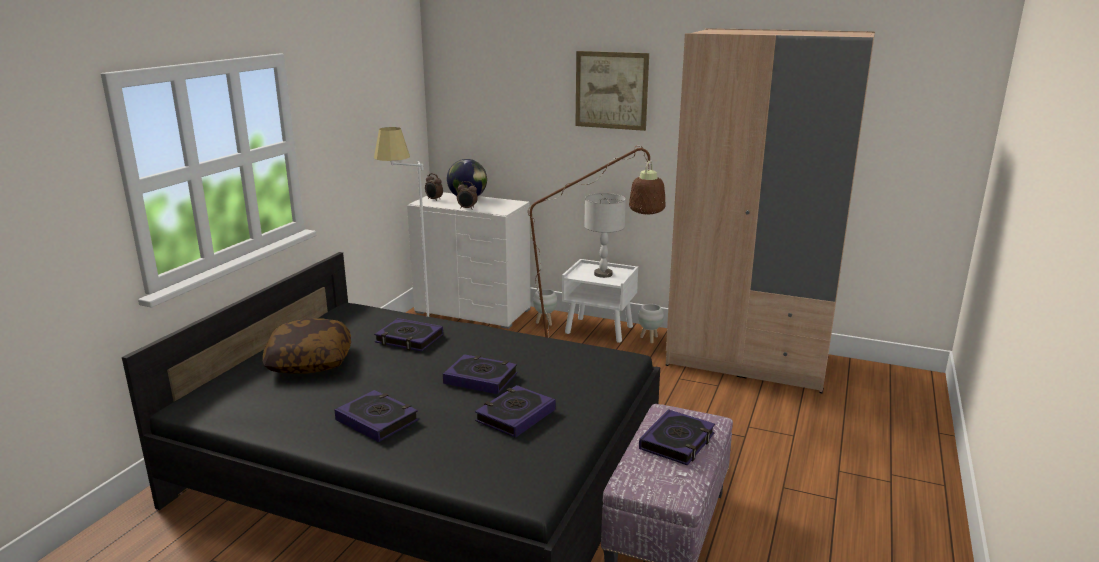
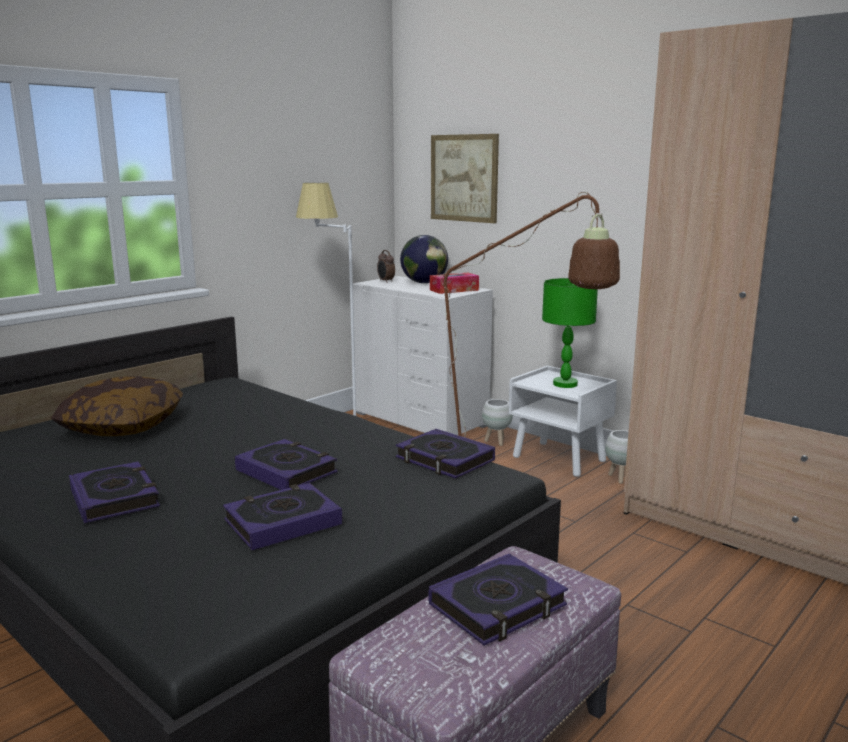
camera: 20 degrees right, 5 degrees down
book [374,318,443,351] -> book moved to [396,429,495,479]
alarm clock [457,181,478,210] -> none
picture [575,51,649,131] -> picture moved to [431,134,499,223]
grey table lamp [584,193,626,278] -> green table lamp [542,278,598,388]
none -> tissue box [430,273,479,294]

